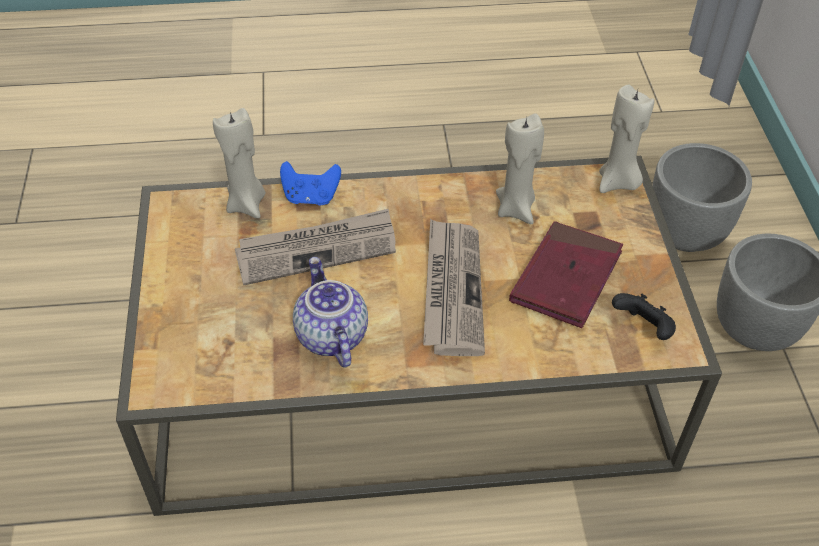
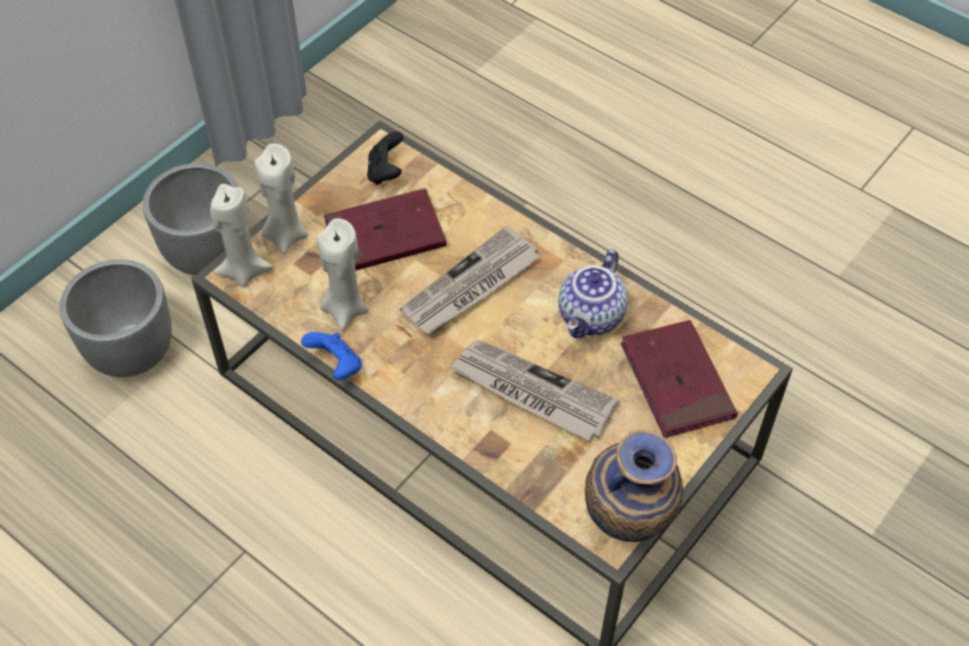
camera: 135 degrees left, 5 degrees up
beige candle [213,108,266,219] -> beige candle moved to [255,144,308,255]
blue game controller [280,161,341,206] -> blue game controller moved to [301,332,362,380]
none -> vase [585,429,683,542]
none -> red book [621,320,738,438]

